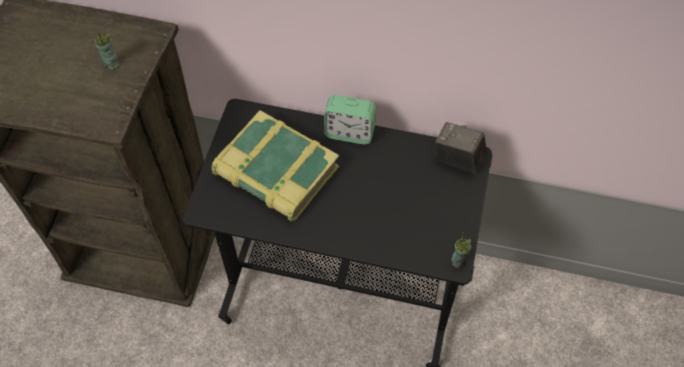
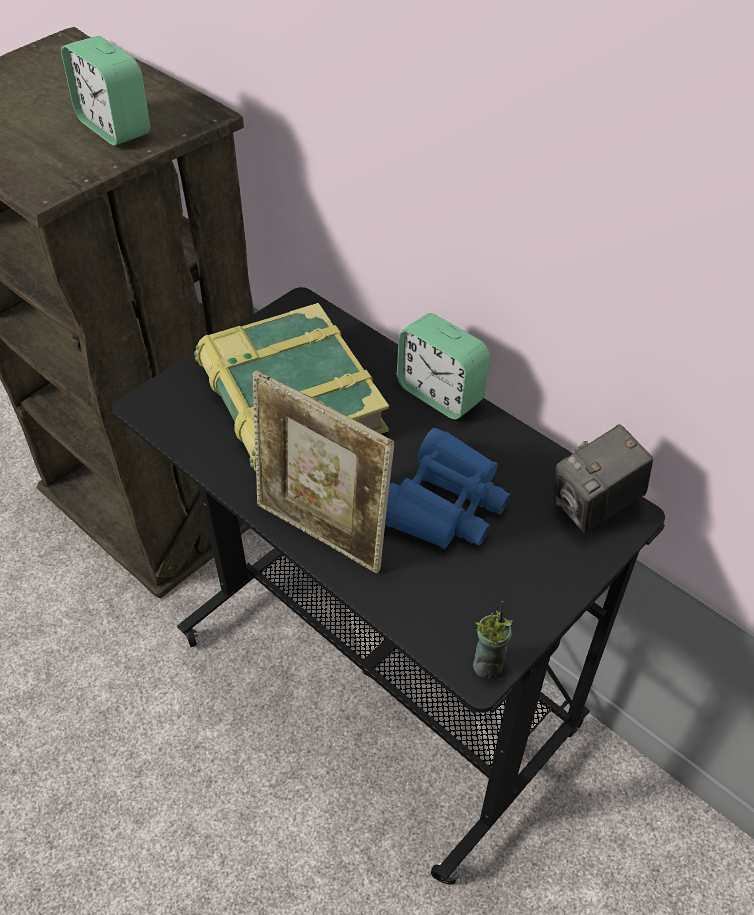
camera: 30 degrees right, 10 degrees down
cup [94,32,119,70] -> alarm clock [61,36,150,146]
camera [435,122,487,174] -> camera turned 90 degrees counterclockwise [554,424,653,533]
none -> picture frame [252,370,394,574]
none -> blue binoculars [385,428,510,549]

